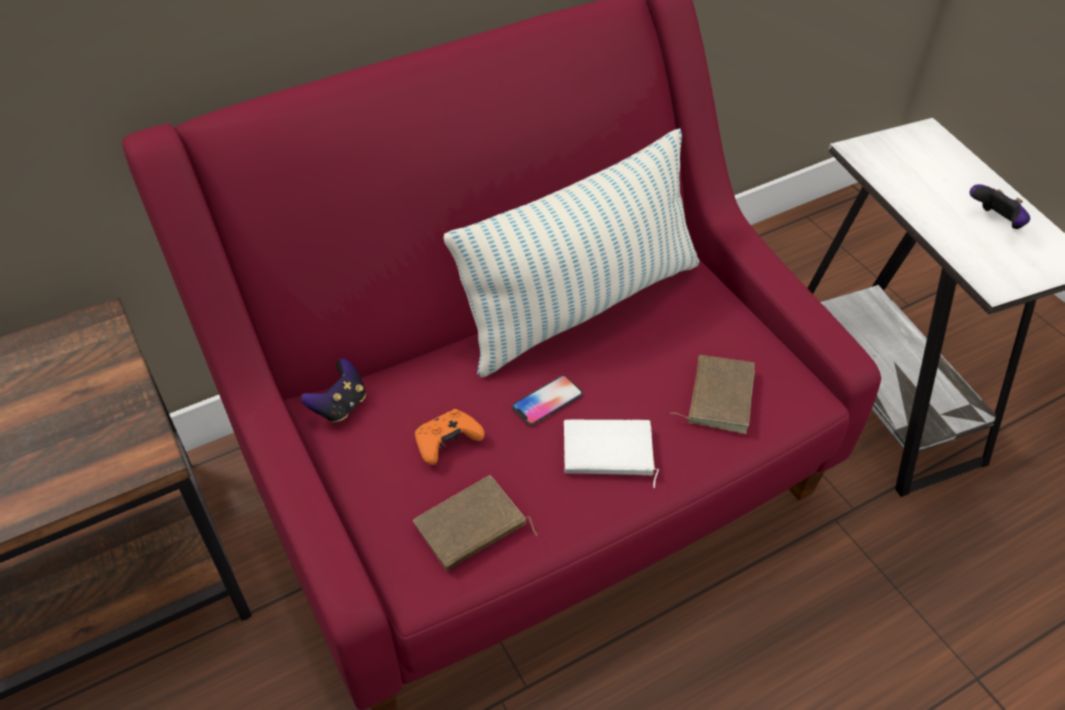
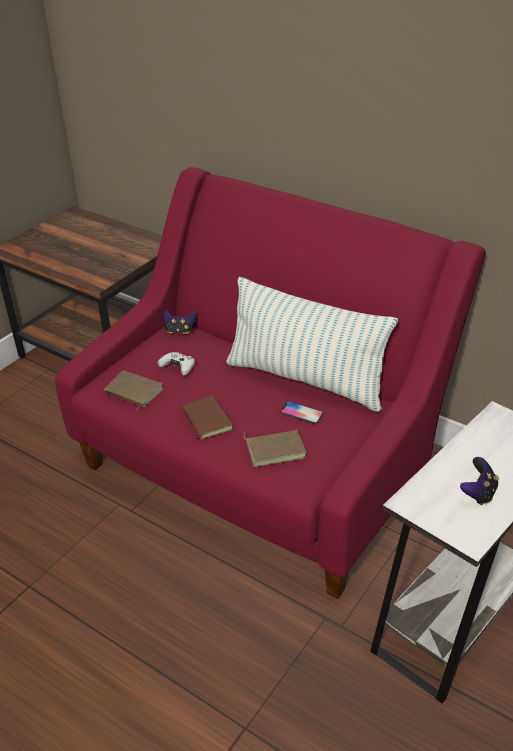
camera: 65 degrees right, 10 degrees down
orange game controller [415,409,485,465] -> white game controller [158,352,195,376]
phone [512,375,583,426] -> phone moved to [279,401,324,424]
white book [564,419,659,488] -> brown book [182,395,233,440]

